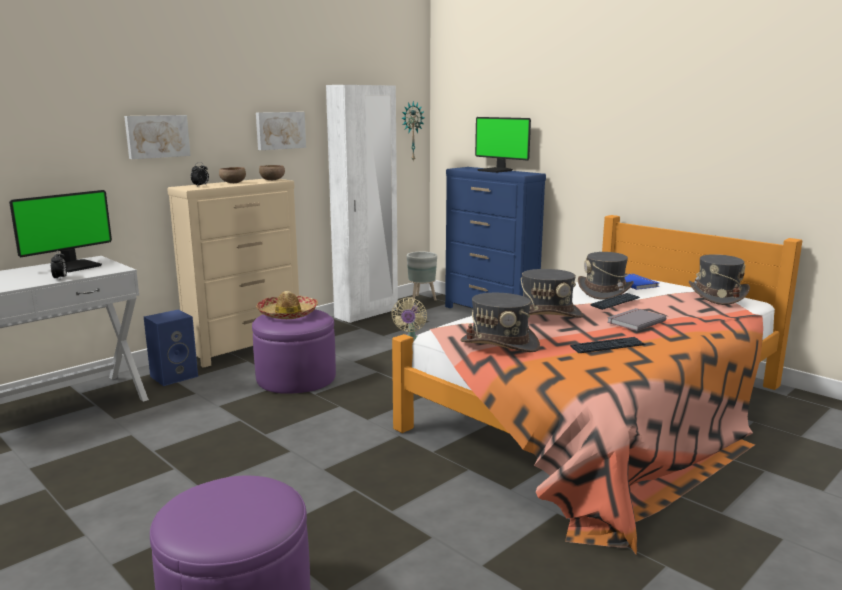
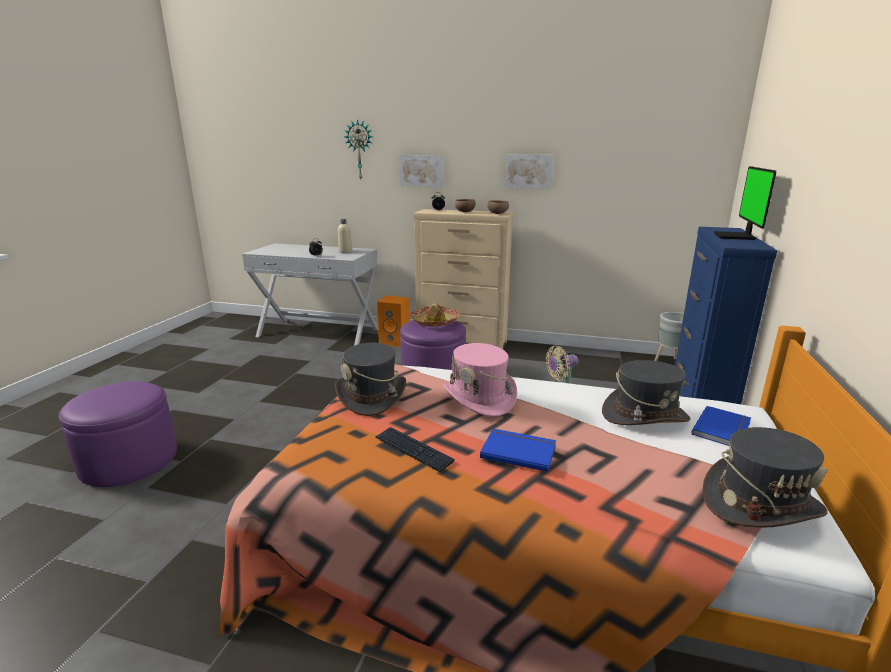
camera: 60 degrees right, 5 degrees up
monitor [9,190,112,272] -> beige bottle [338,219,353,253]
blue speaker [144,309,198,386] -> orange speaker [377,295,410,347]
white wardrobe [326,85,398,323] -> none
wall clock [401,101,424,162] -> wall clock moved to [344,119,373,179]
grey hat [521,269,583,318] -> pink hat [443,343,517,417]
keyboard [591,293,640,310] -> none
grey book [607,308,666,331] -> blue book [480,429,556,472]

